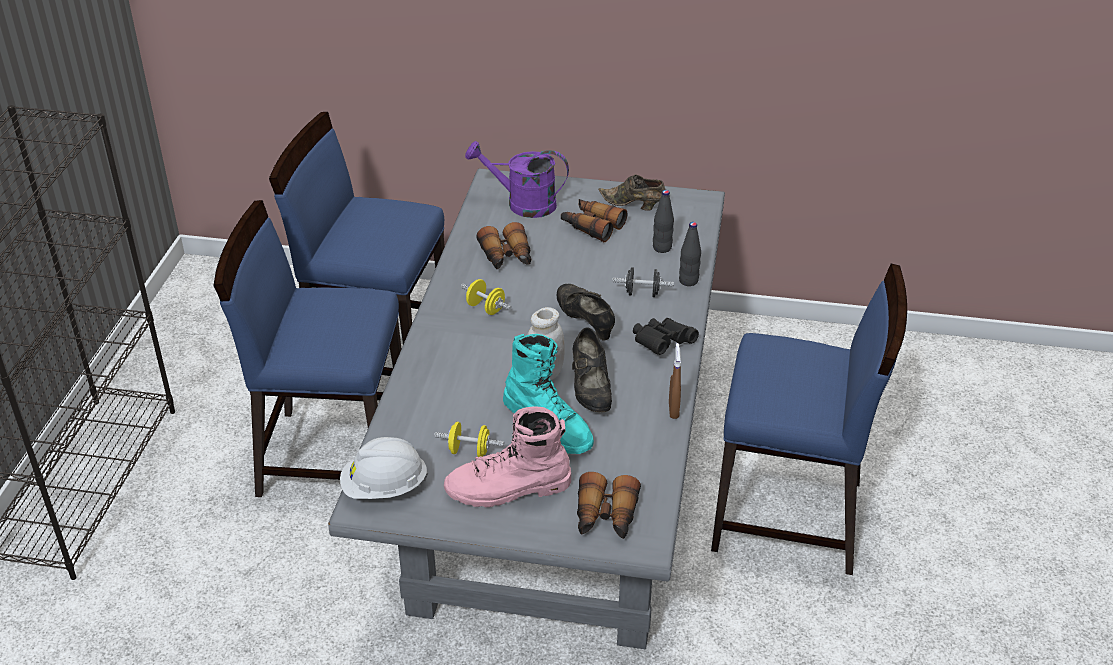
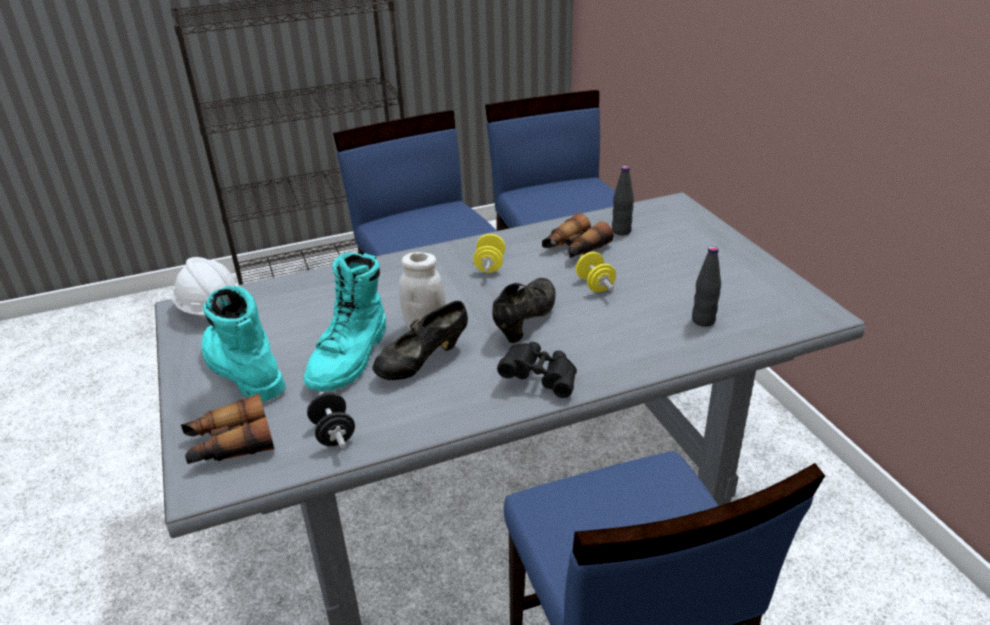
camera: 60 degrees right, 5 degrees down
yellow dumbbell [434,422,504,457] -> yellow dumbbell moved to [576,252,616,292]
pink boot [444,407,571,507] -> turquoise boot [201,286,286,402]
purple watering can [465,141,569,218] -> none
binoculars [561,199,627,242] -> none
brown shoe [598,174,666,211] -> none
black dumbbell [612,267,674,297] -> black dumbbell moved to [307,392,355,448]
brown spray bottle [669,343,681,419] -> none
black bottle [679,222,701,286] -> black bottle moved to [612,166,634,235]

